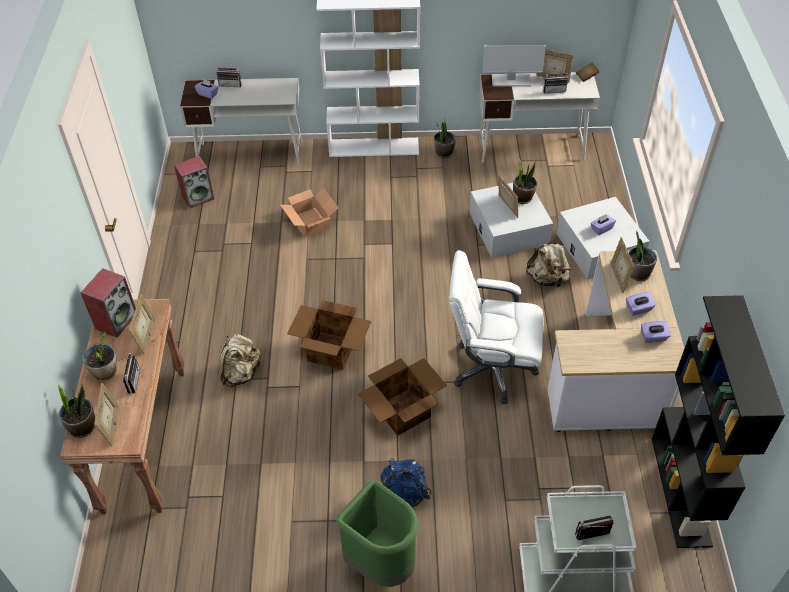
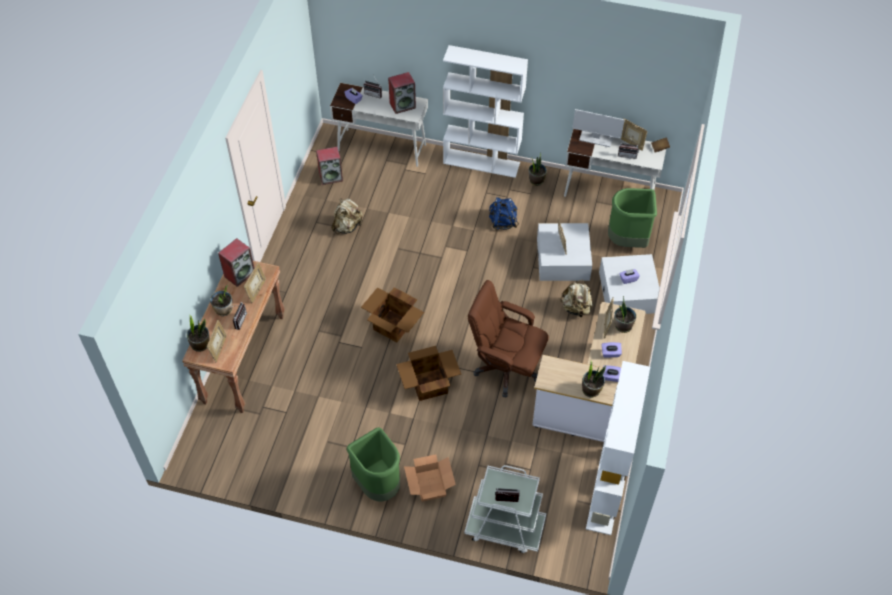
camera: 15 degrees right, 5 degrees up
beige backpack [220,334,262,387] -> beige backpack moved to [332,198,363,234]
cardboard box [281,188,339,237] -> cardboard box moved to [404,454,456,502]
blue backpack [381,458,432,507] -> blue backpack moved to [489,197,519,230]
white office chair [449,250,544,404] -> brown office chair [468,280,549,397]
potted plant [513,159,537,204] -> potted plant moved to [582,361,606,397]
black bookcase [652,295,785,548] -> white bookcase [586,361,650,535]
none -> speaker [388,72,416,114]
none -> green trash can [608,188,657,248]

